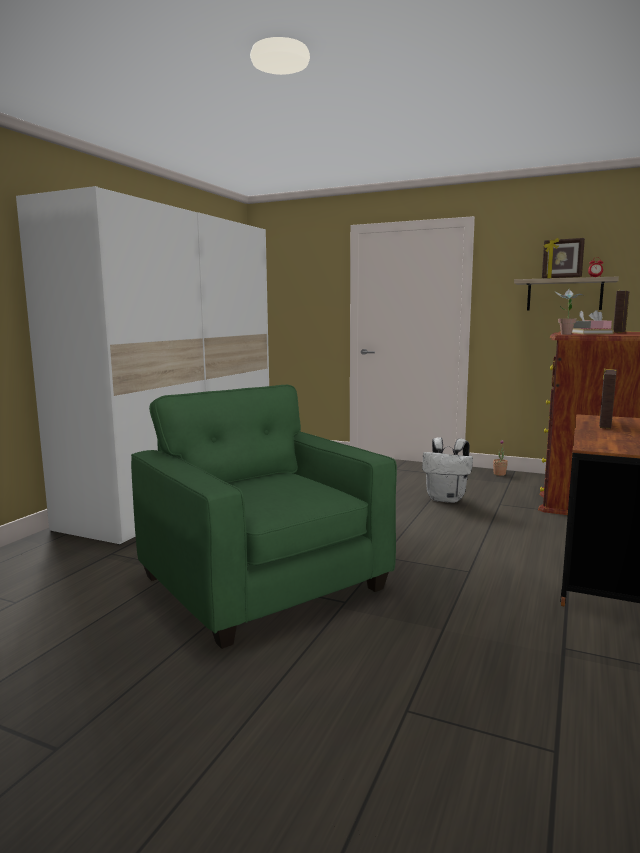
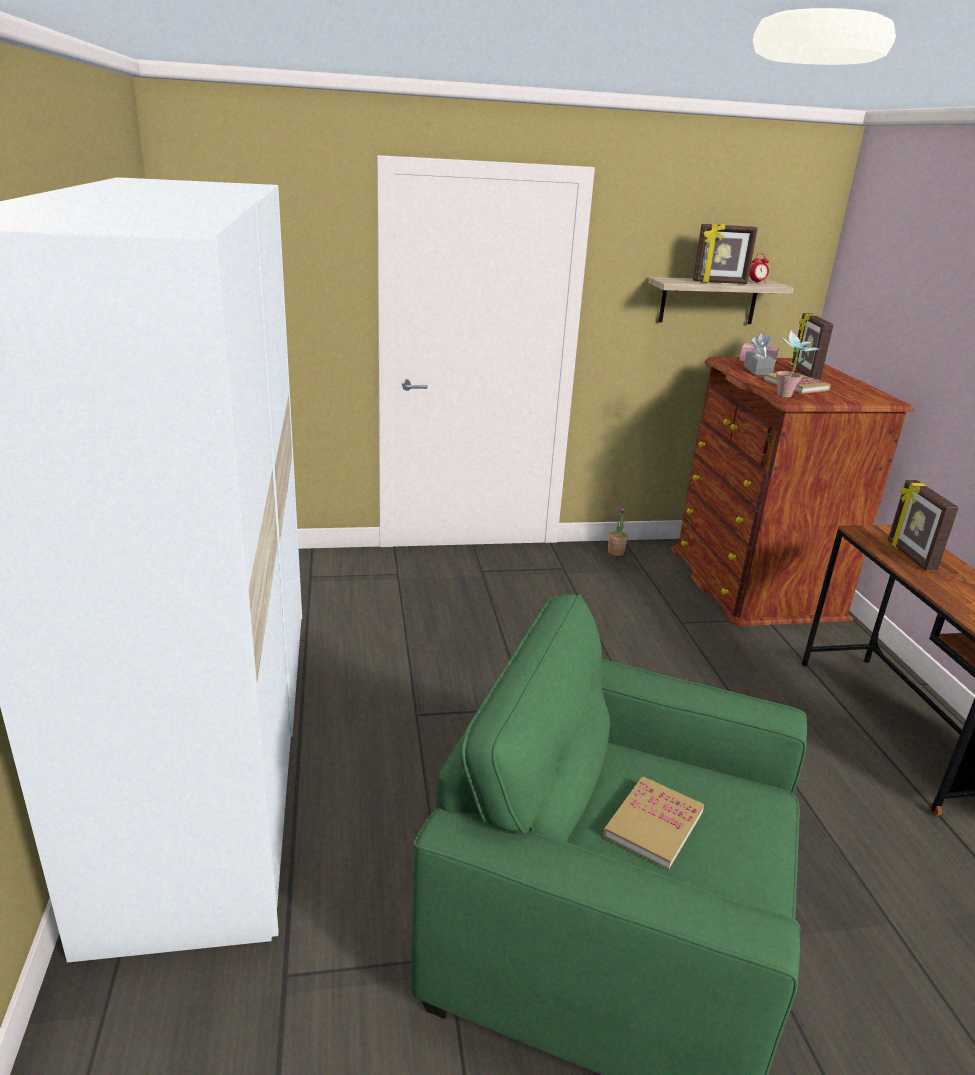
camera: 35 degrees left, 15 degrees up
white backpack [422,437,473,503] -> none
none -> book [603,776,704,870]

